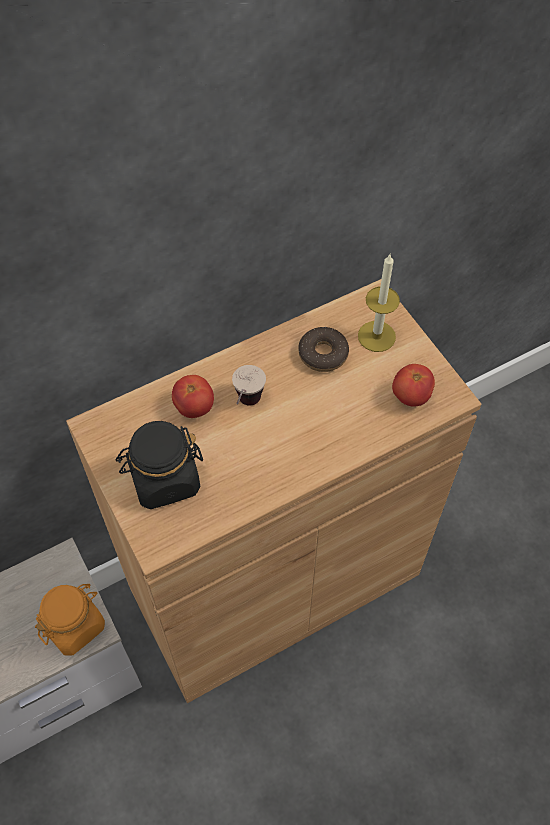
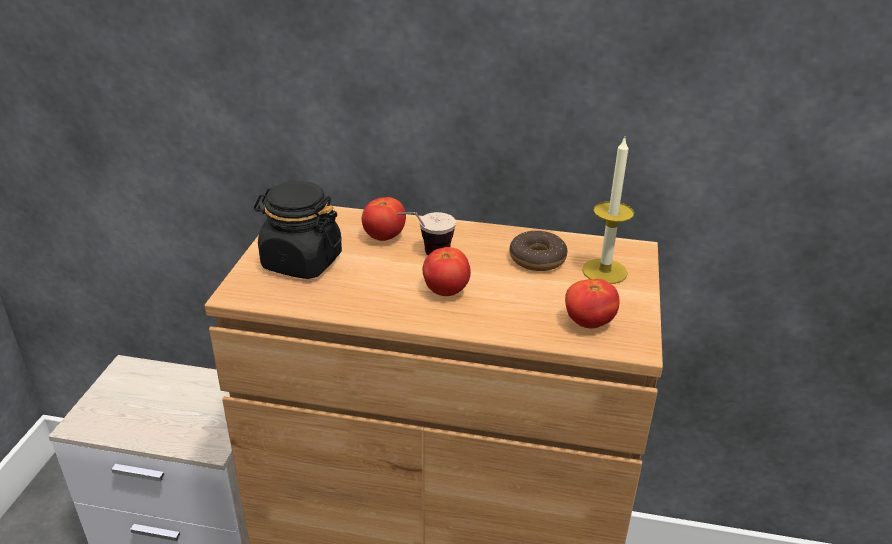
camera: 40 degrees right, 25 degrees down
orange jar [35,584,105,656] -> none
none -> tomato [423,247,471,296]

